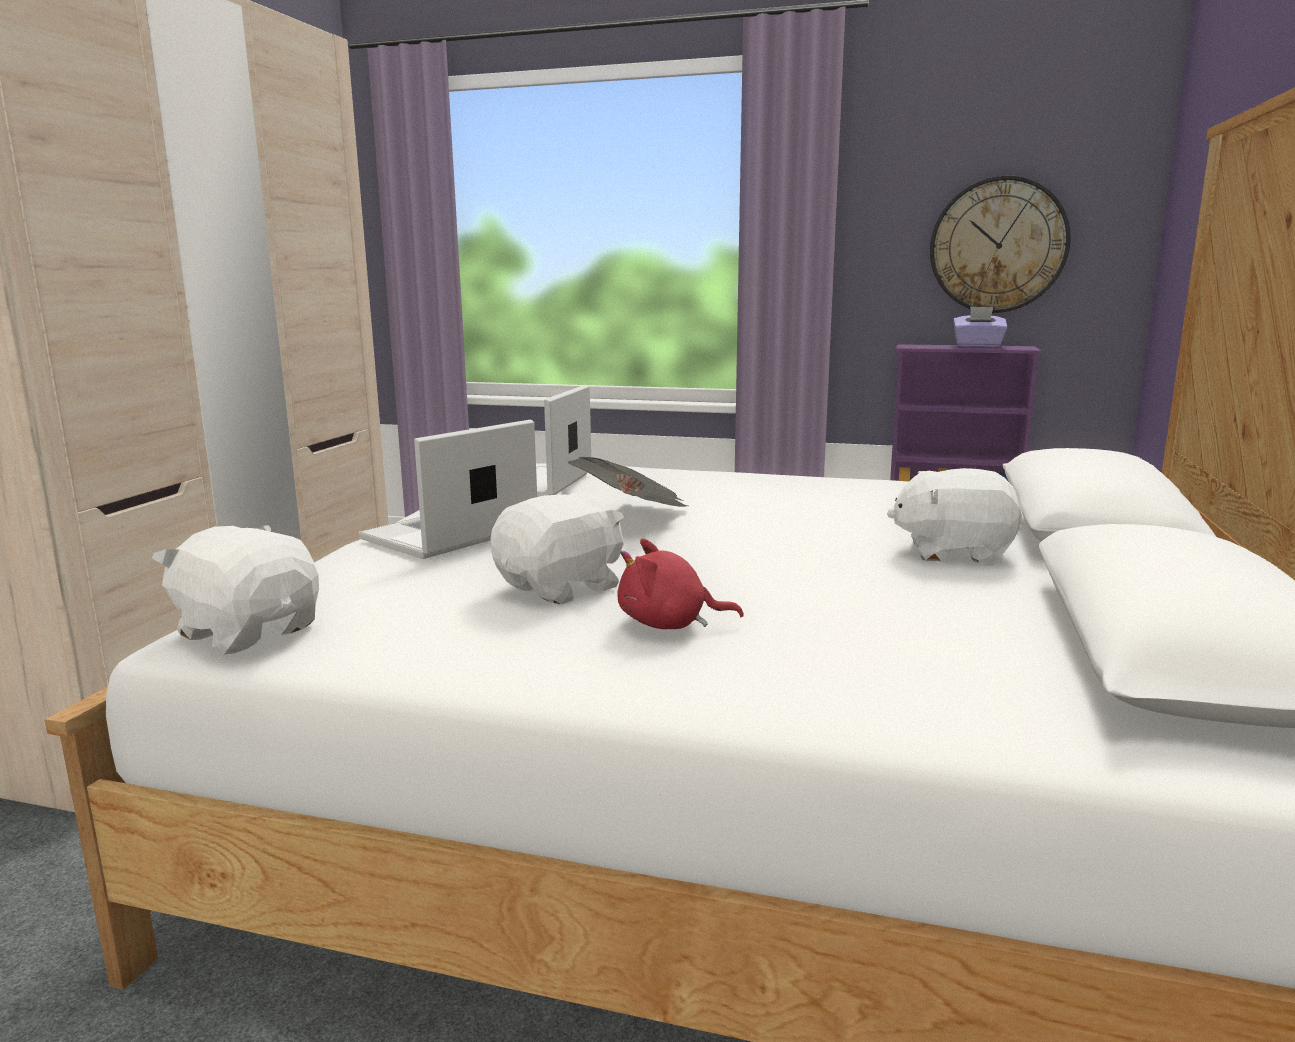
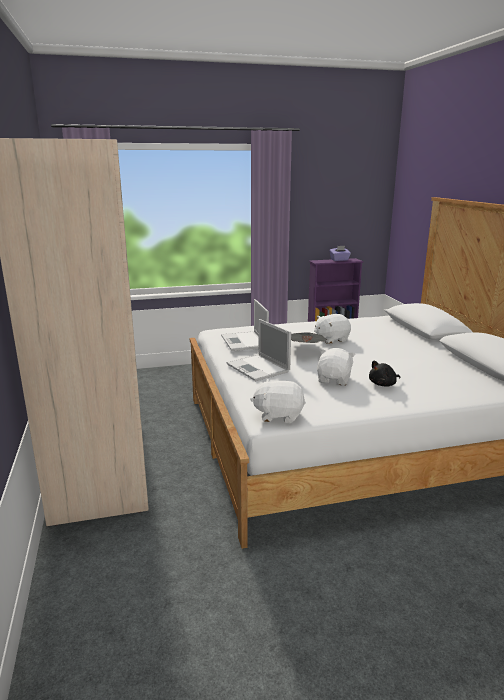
camera: 30 degrees left, 5 degrees up
laptop [359,420,537,559] -> laptop turned 45 degrees counterclockwise [227,319,291,381]
red plush toy [617,539,744,629] -> black plush toy [369,361,400,387]
white plush toy [887,468,1022,564] -> white plush toy moved to [314,314,351,344]
wall clock [930,176,1071,313] -> none

